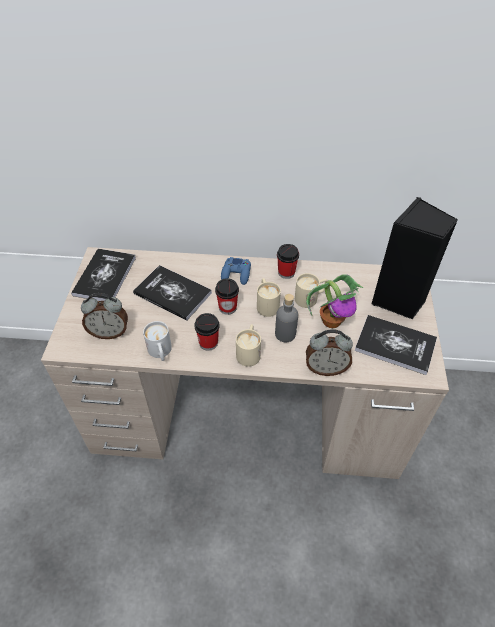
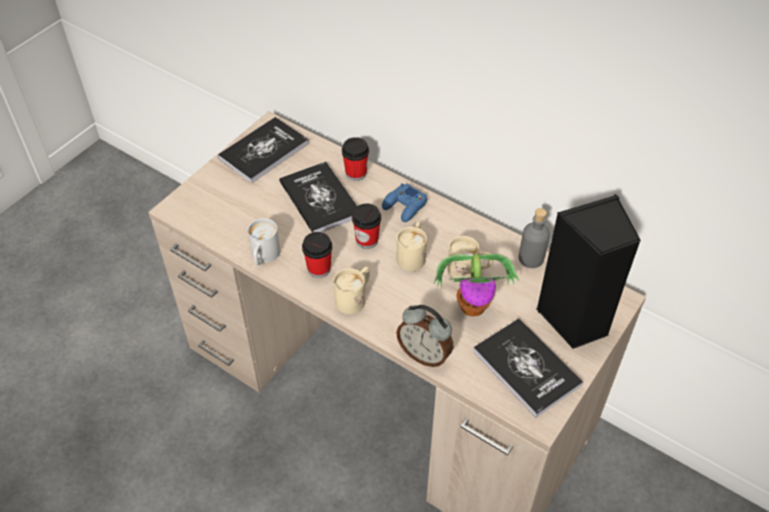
camera: 30 degrees right, 0 degrees up
alarm clock [81,293,128,339] -> none
grey bottle [275,294,298,342] -> grey bottle moved to [518,208,550,268]
cup [277,244,299,279] -> cup moved to [342,137,369,181]

